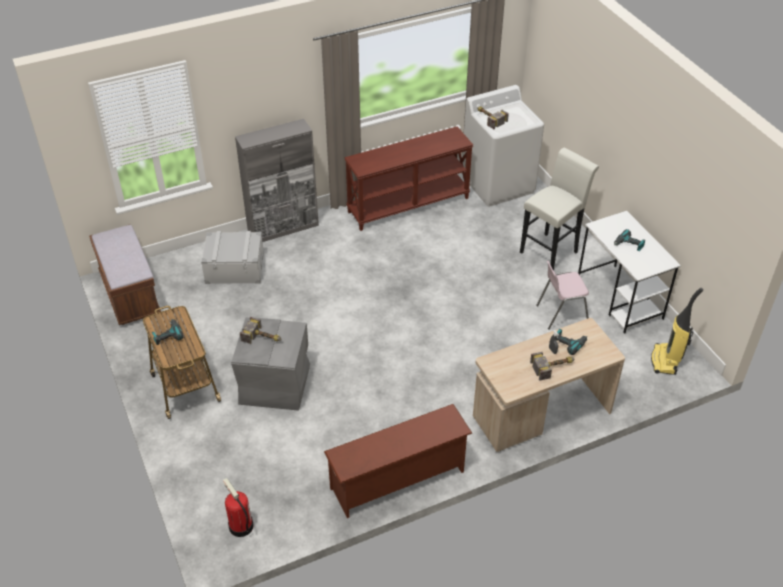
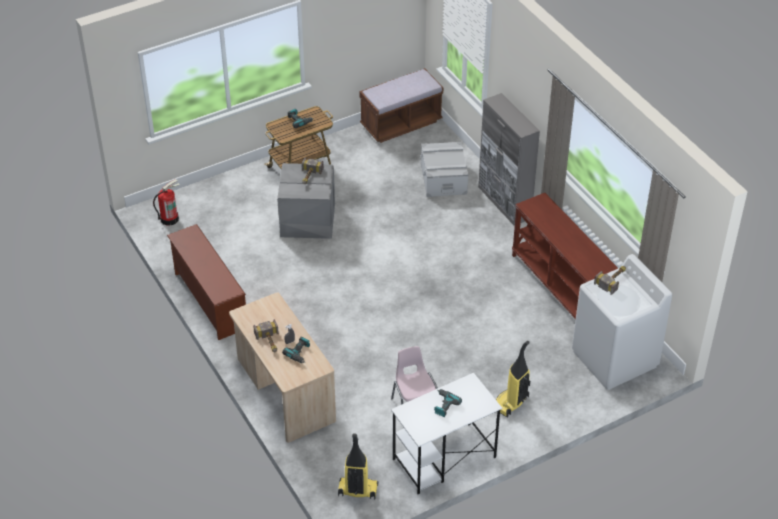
camera: 85 degrees right, 0 degrees up
white stool [520,148,599,270] -> vacuum cleaner [496,341,530,417]

